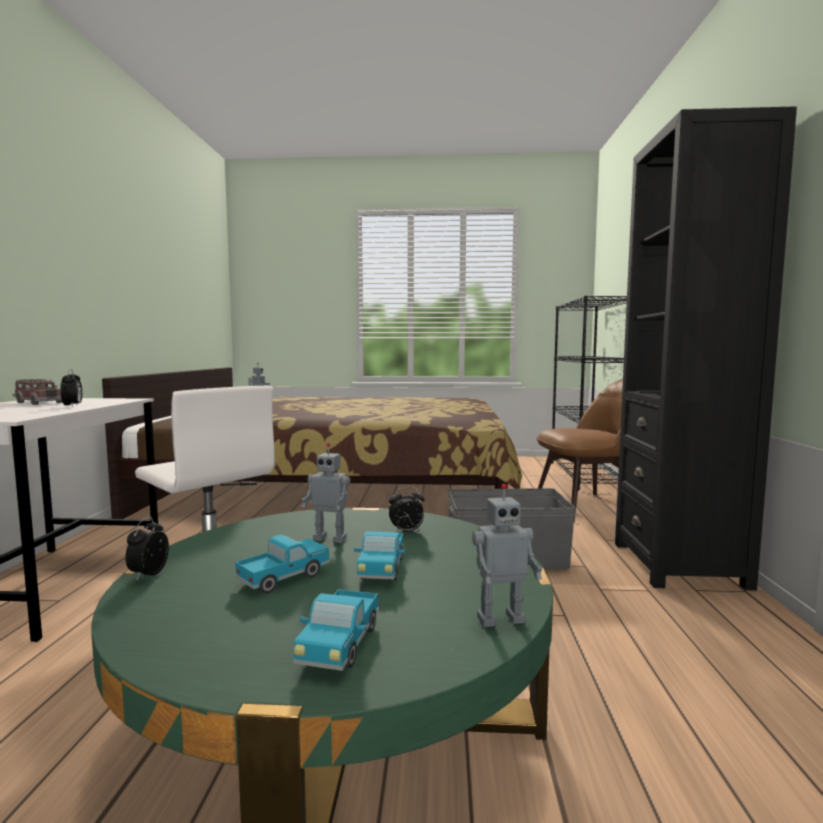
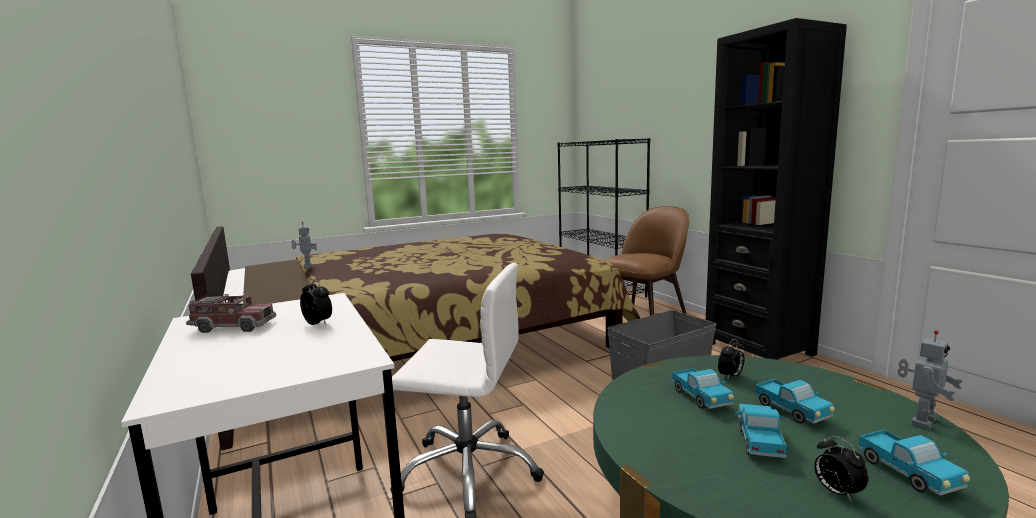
camera: 30 degrees left, 5 degrees up
alarm clock [125,517,169,581] -> alarm clock moved to [814,435,869,503]
toy robot [302,443,350,543] -> toy truck [672,368,734,409]

